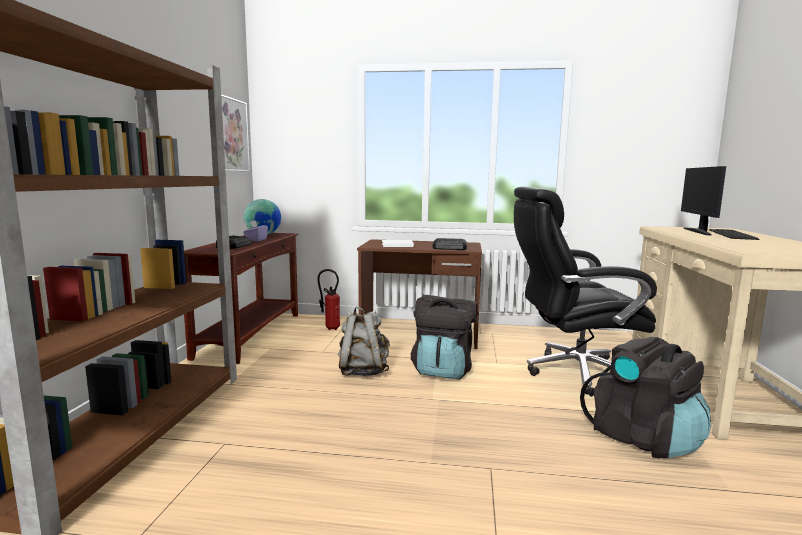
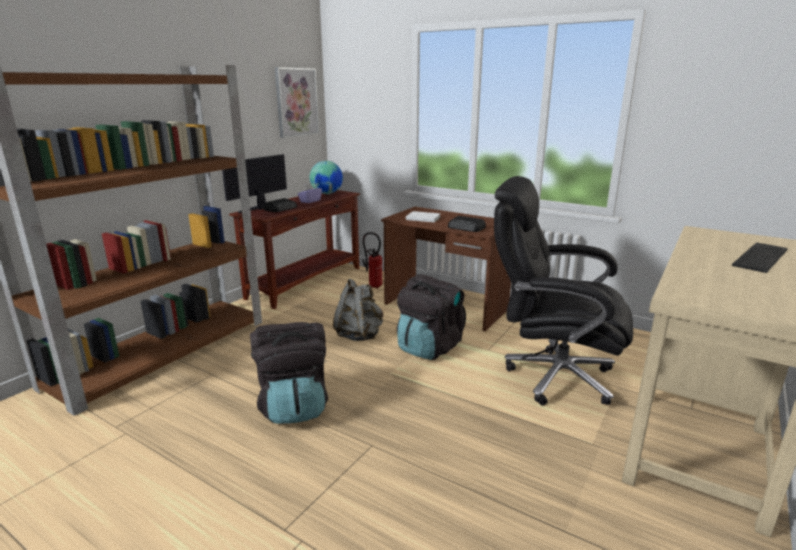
camera: 25 degrees right, 10 degrees up
black backpack [580,337,711,458] -> black backpack moved to [250,322,328,424]
monitor [681,166,726,235] -> monitor moved to [222,154,287,213]

